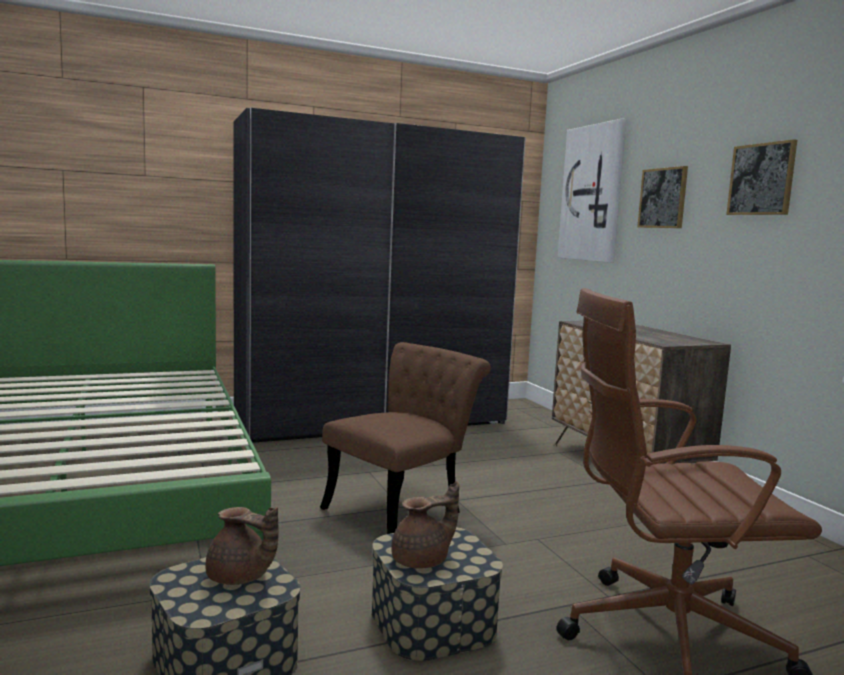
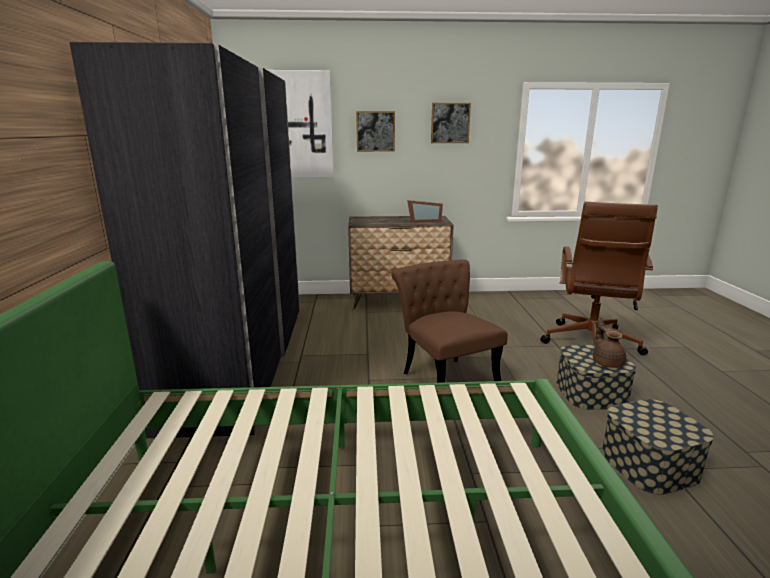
camera: 70 degrees left, 10 degrees up
brown teapot [205,507,279,585] -> none
none -> picture frame [407,200,443,223]

